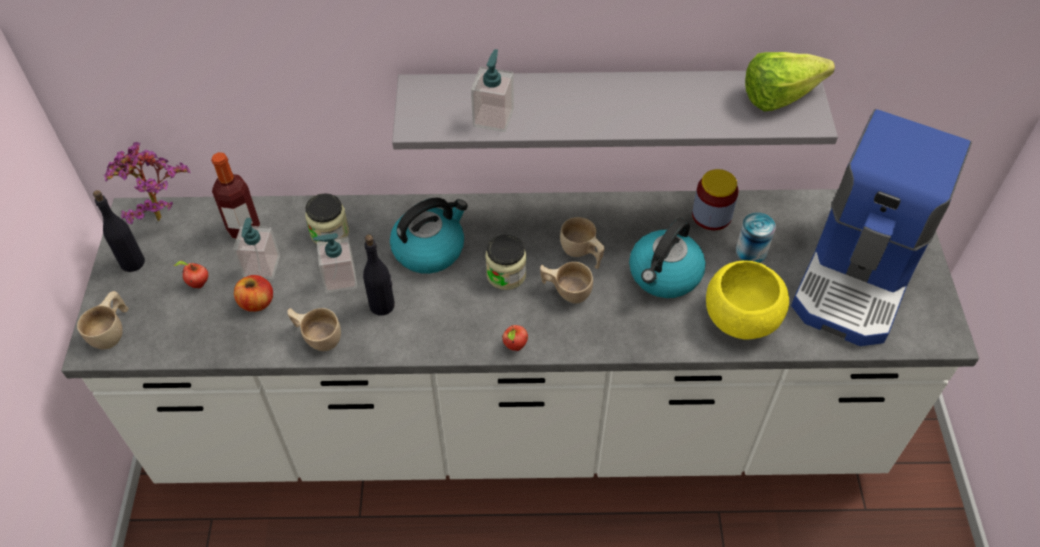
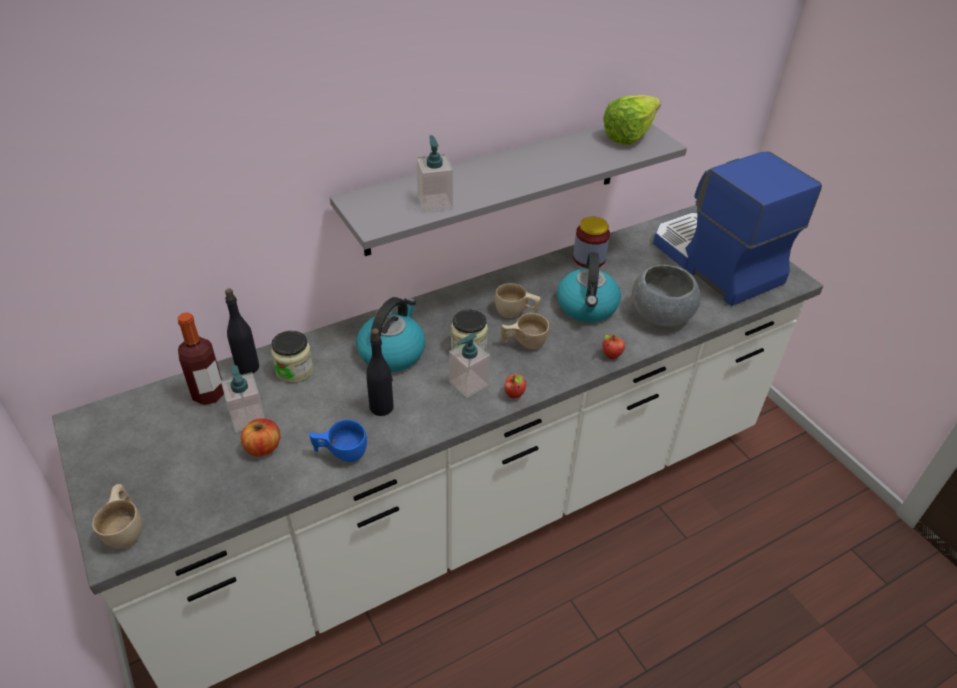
camera: 30 degrees left, 10 degrees down
black bottle [93,190,145,272] -> black bottle moved to [225,289,259,375]
potted plant [103,142,191,224] -> none
apple [174,261,208,288] -> apple moved to [602,334,625,359]
beige cup [287,308,341,351] -> blue cup [309,420,367,462]
soap dispenser [313,233,357,293] -> soap dispenser moved to [449,333,490,398]
yellow bowl [706,260,789,340] -> grey bowl [632,265,701,326]
can [736,212,776,263] -> none
coffee machine [791,109,972,346] -> coffee machine turned 150 degrees clockwise [653,151,822,306]

